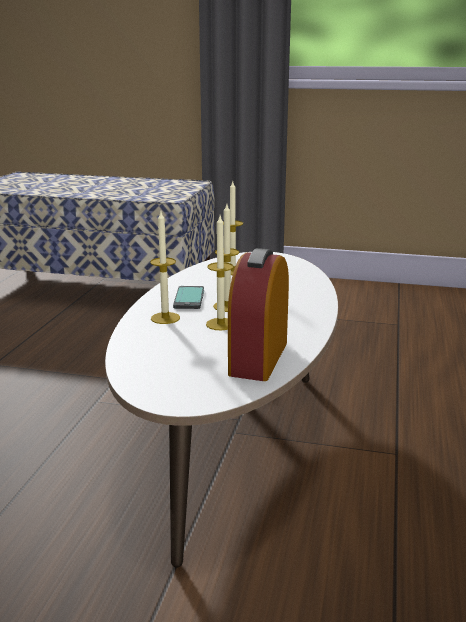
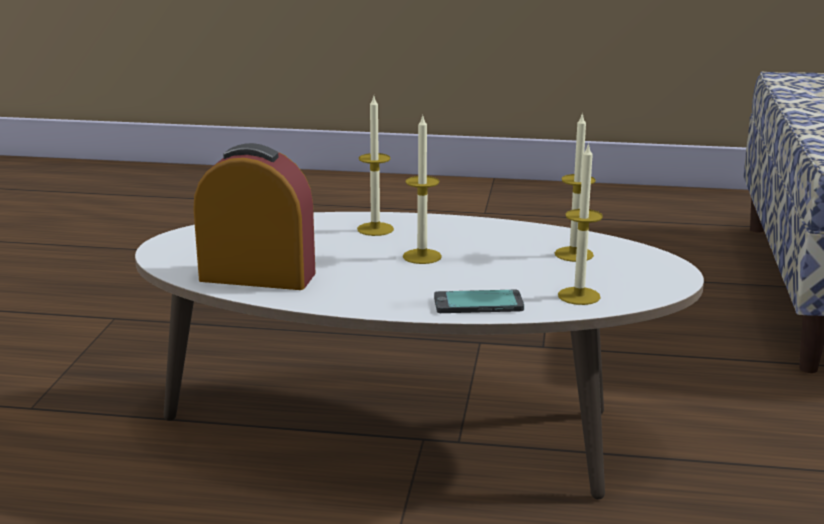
camera: 85 degrees right, 0 degrees up
phone [173,286,204,309] -> phone moved to [434,290,524,313]
candle [206,216,234,330] -> candle moved to [558,143,603,305]

